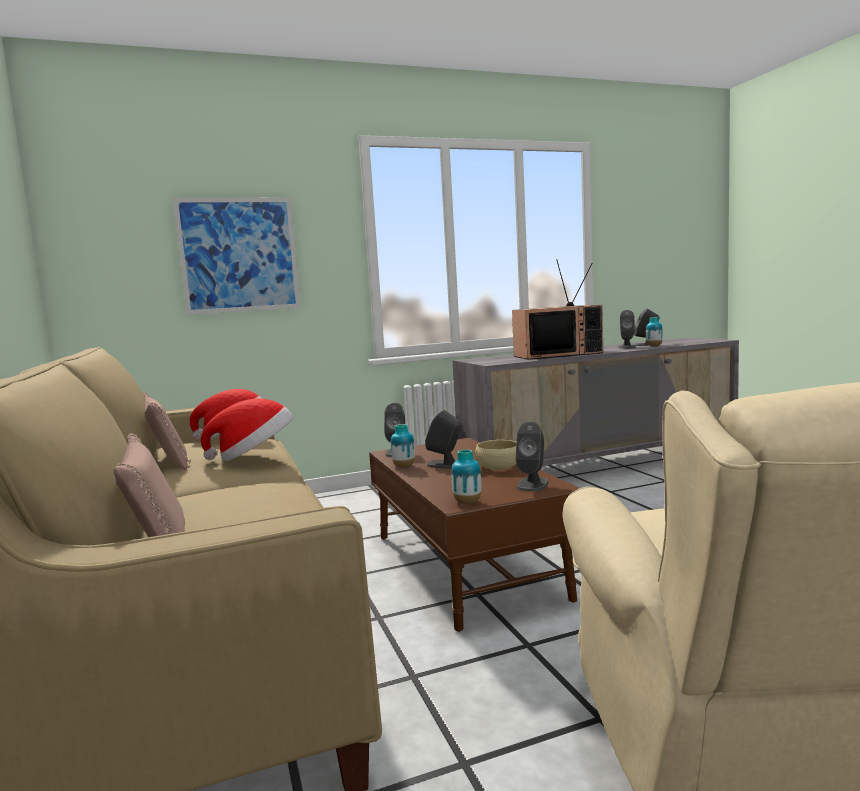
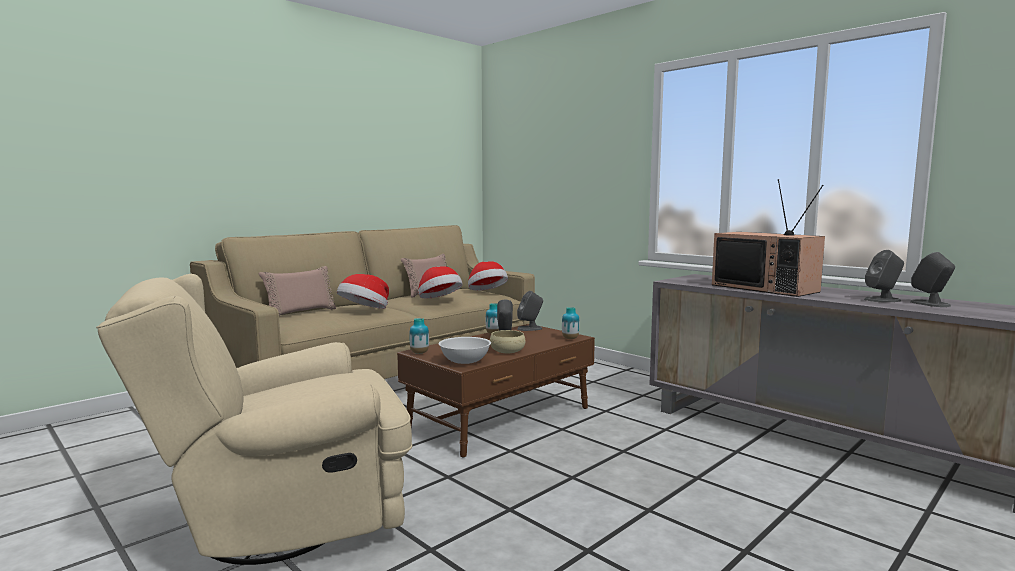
camera: 65 degrees right, 0 degrees up
picture [173,198,300,315] -> none
grey speaker [516,421,549,492] -> white bowl [439,337,491,364]
vase [646,317,663,346] -> vase moved to [562,307,580,339]
none -> hat [337,274,389,309]

